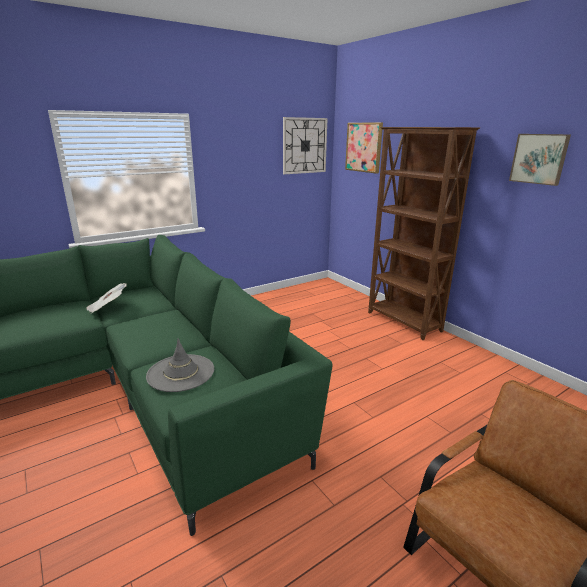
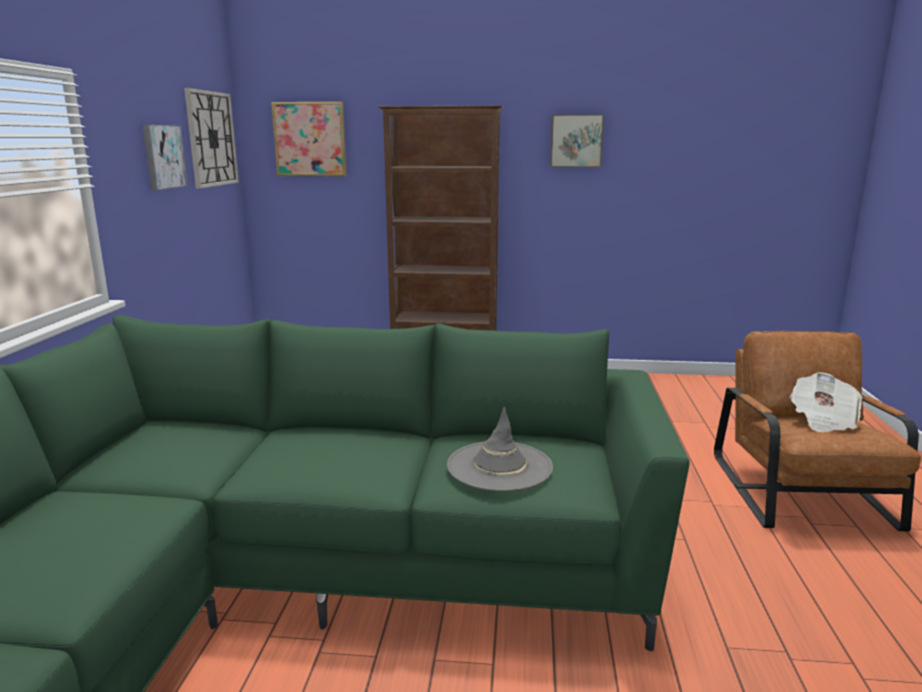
camera: 50 degrees left, 5 degrees down
newspaper [86,283,127,313] -> newspaper moved to [790,372,862,432]
none -> picture [143,125,188,190]

